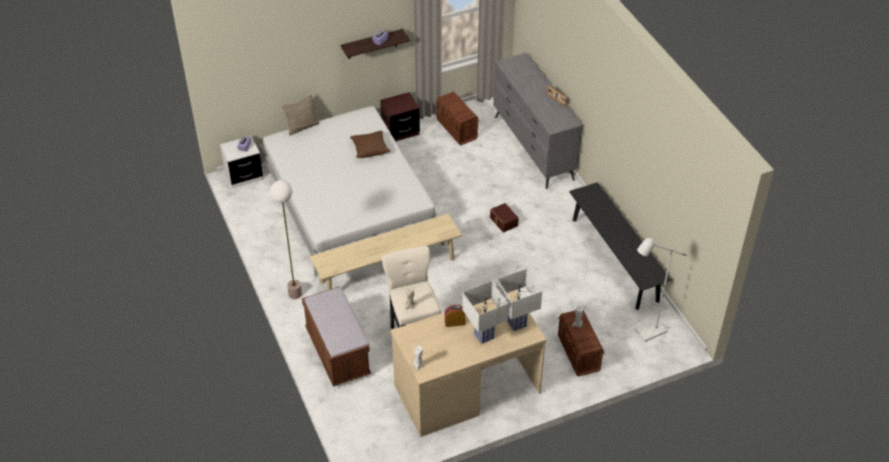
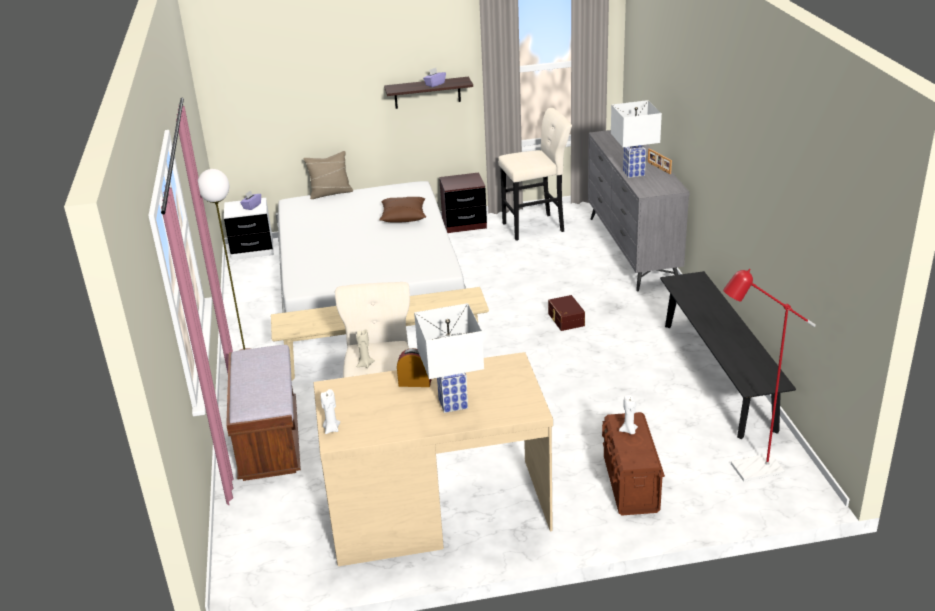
camera: 15 degrees right, 15 degrees down
brown storage box [435,92,479,145] -> beige stool [498,108,572,241]
white table lamp [497,269,542,331] -> white table lamp moved to [611,100,662,178]
white floor lamp [635,238,687,342] -> red floor lamp [723,268,816,482]

